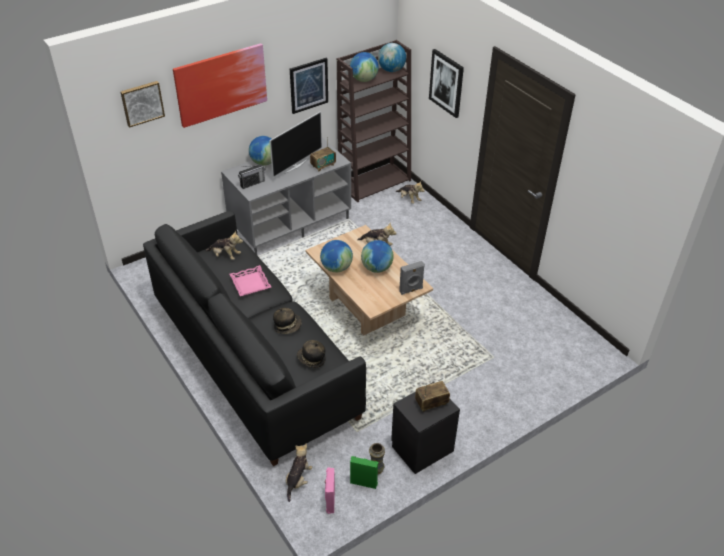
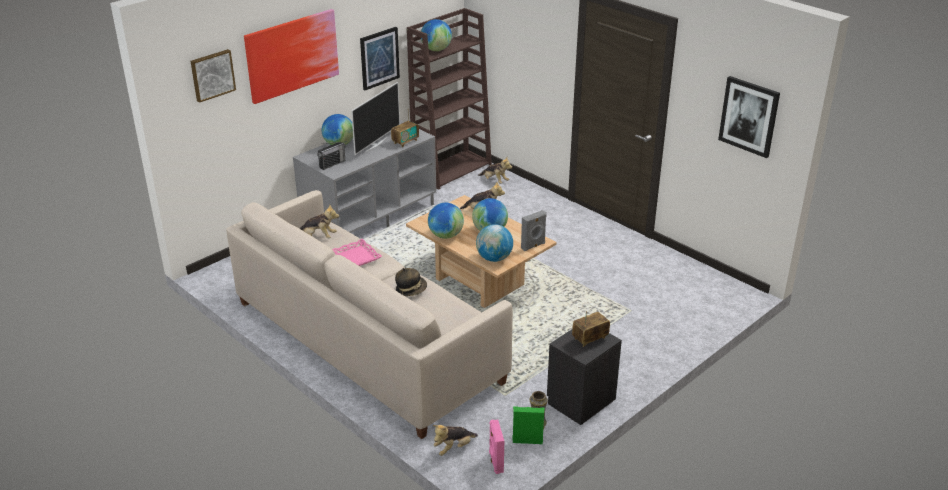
camera: 10 degrees left, 10 degrees down
black sofa [143,211,366,466] -> beige sofa [226,190,513,439]
plush toy [286,444,312,502] -> plush toy turned 135 degrees counterclockwise [433,425,478,456]
hat [297,340,326,368] -> none
globe [378,43,406,72] -> globe moved to [476,224,513,262]
picture [429,49,464,118] -> picture moved to [718,76,780,158]

